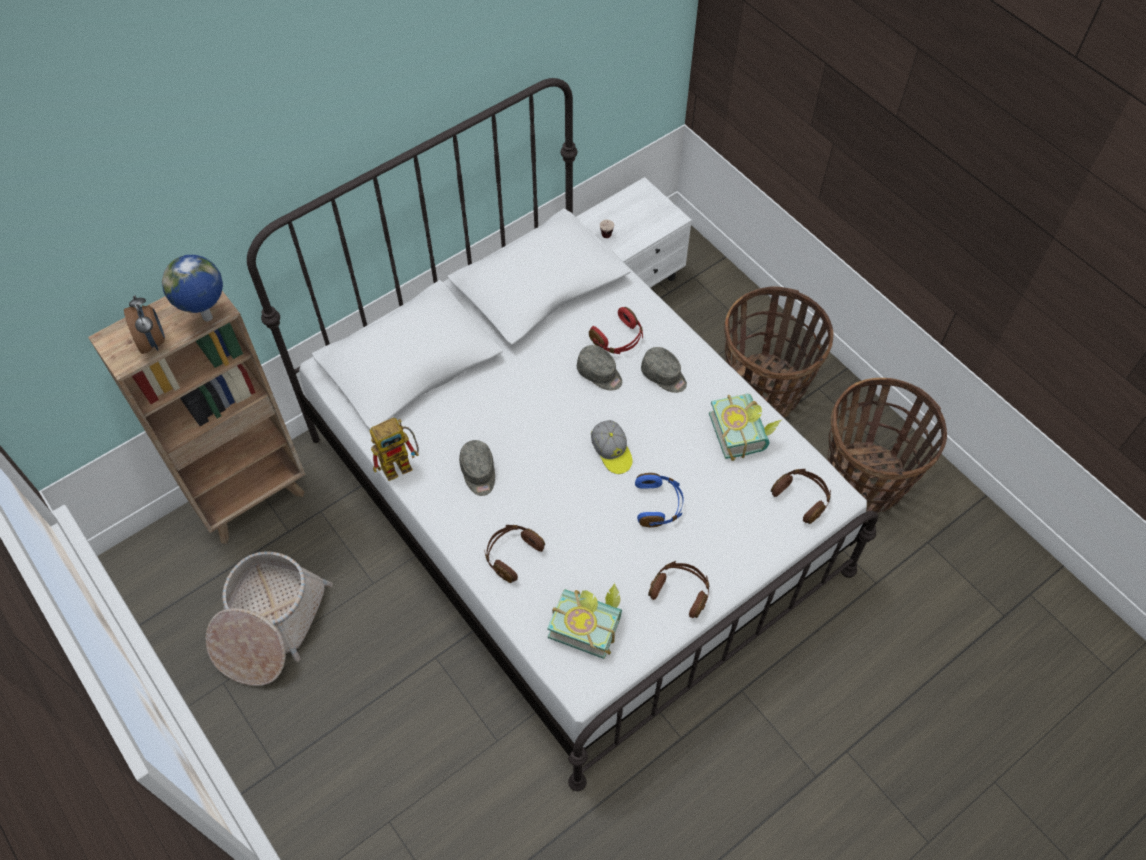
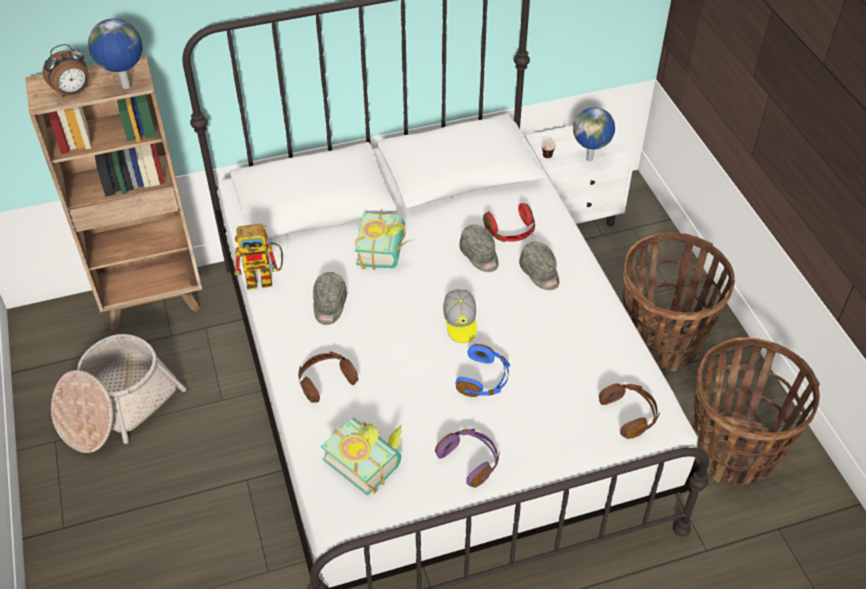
camera: 20 degrees right, 10 degrees down
alarm clock [124,295,165,354] -> alarm clock turned 60 degrees clockwise [43,44,89,97]
brown headphones [648,561,709,618] -> purple headphones [435,429,500,488]
book [709,394,783,461] -> book moved to [355,212,412,270]
none -> globe [573,107,615,161]

